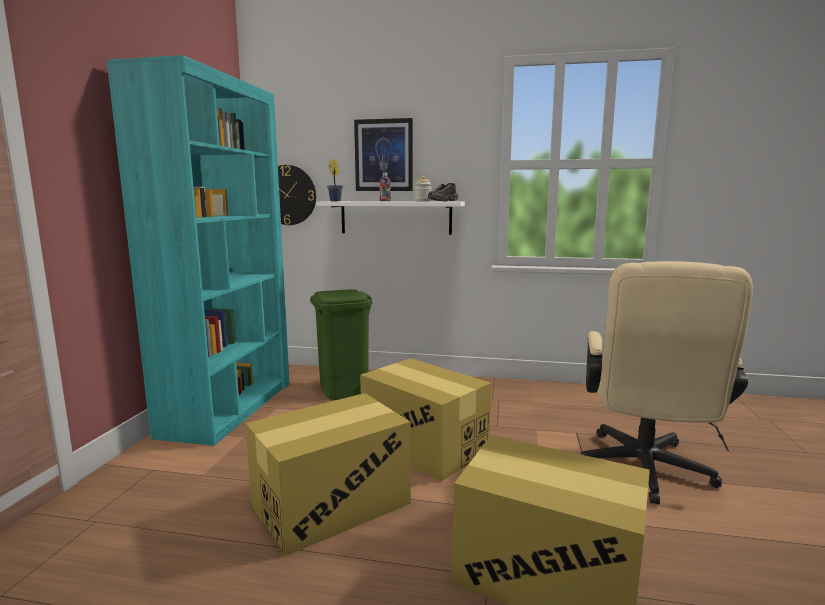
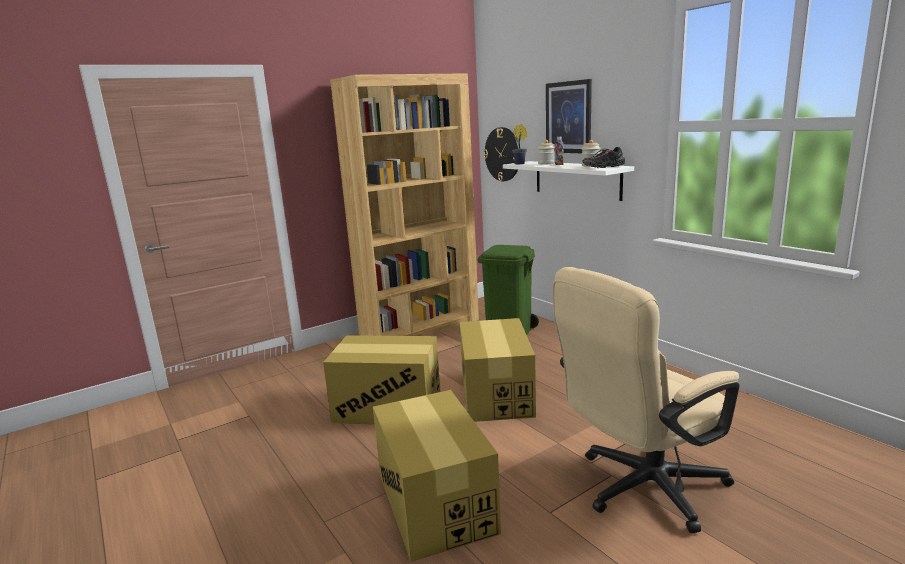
camera: 45 degrees right, 5 degrees up
turquoise bookcase [106,55,290,446] -> brown bookcase [330,73,479,336]
none -> jar [538,140,555,165]

